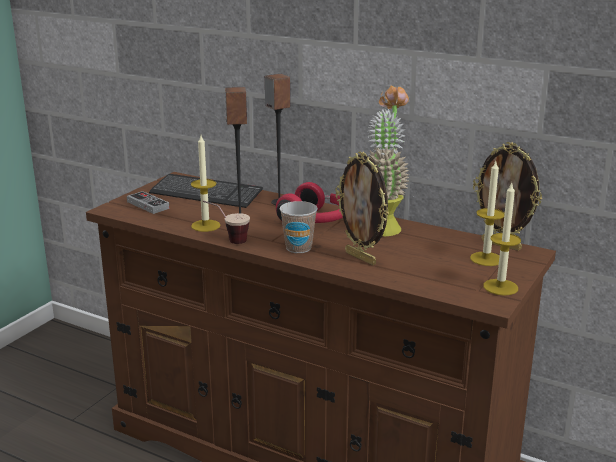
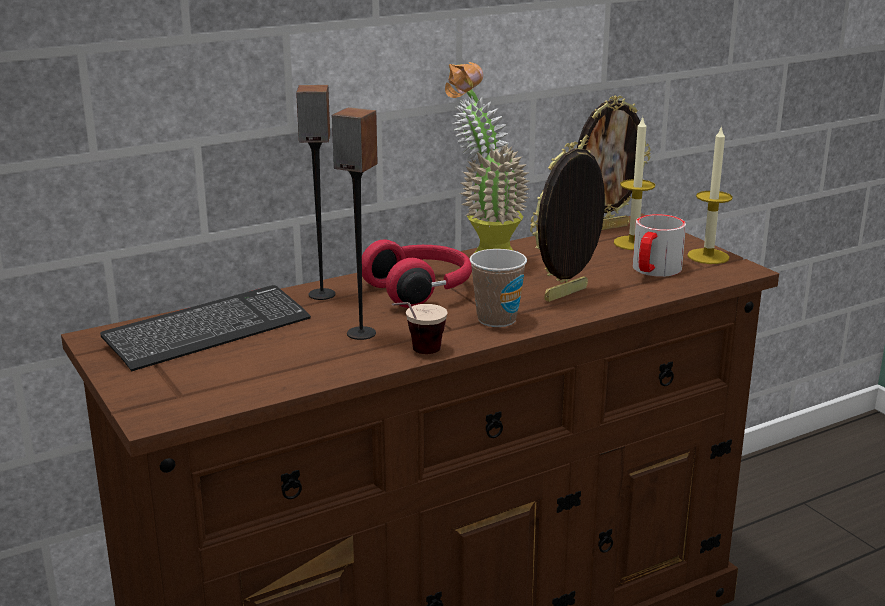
camera: 60 degrees left, 0 degrees up
game controller [127,191,169,214] -> none
candle [191,135,221,232] -> none
picture frame [335,151,389,265] -> picture frame turned 150 degrees clockwise [530,142,606,302]
none -> mug [633,214,686,277]

